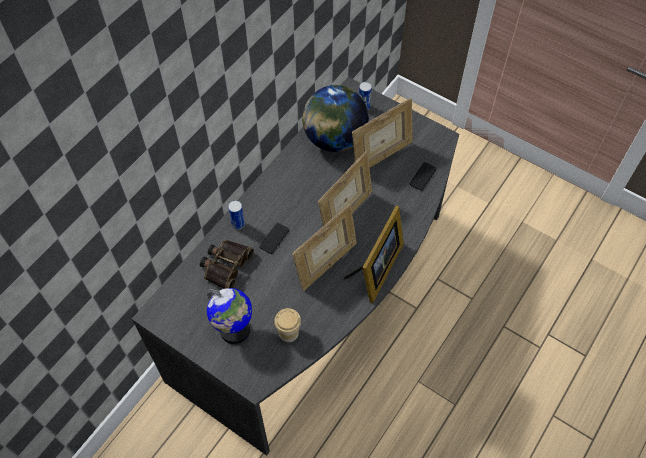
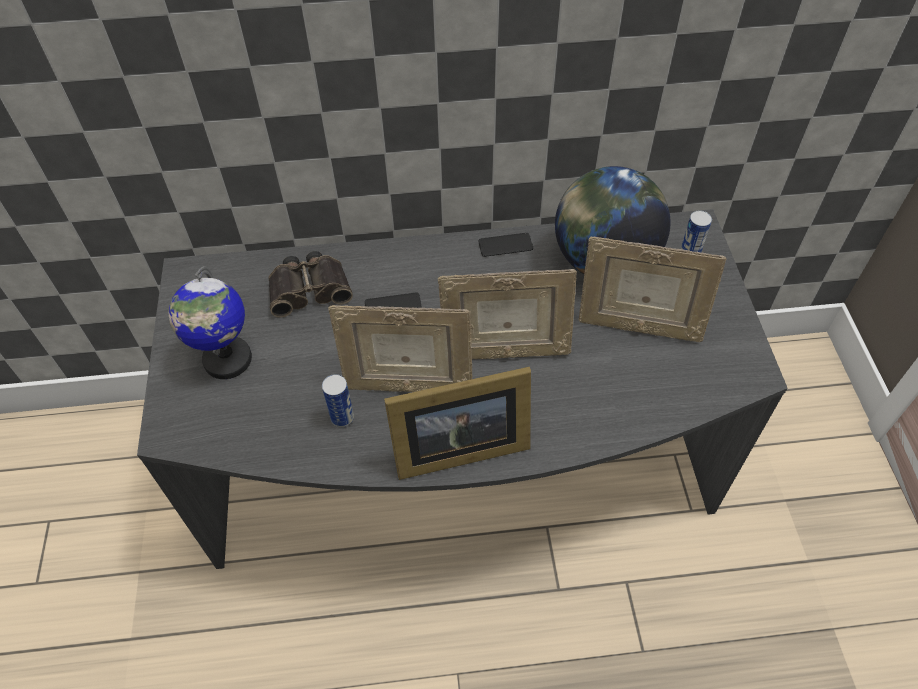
camera: 50 degrees right, 5 degrees down
can [228,201,245,230] -> can moved to [322,374,354,427]
cup [274,308,301,342] -> none
phone [410,162,437,191] -> phone moved to [478,233,533,257]

